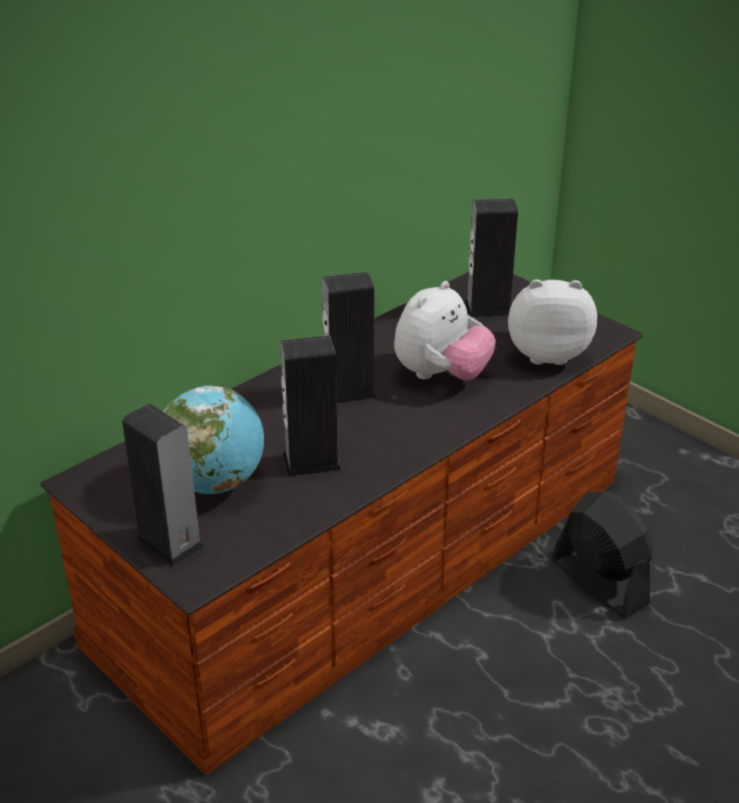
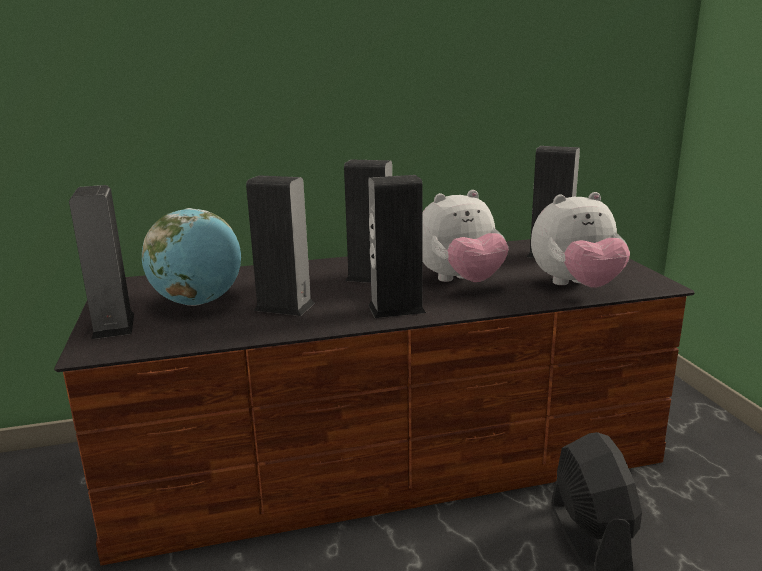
camera: 30 degrees right, 15 degrees down
plush toy [508,279,597,365] -> plush toy turned 135 degrees clockwise [531,192,630,288]
none -> speaker [368,175,426,318]

